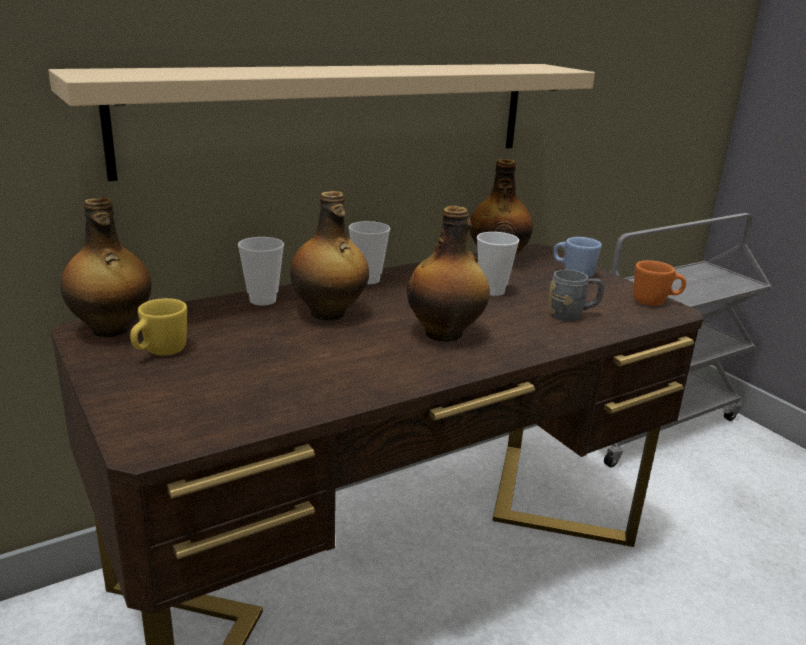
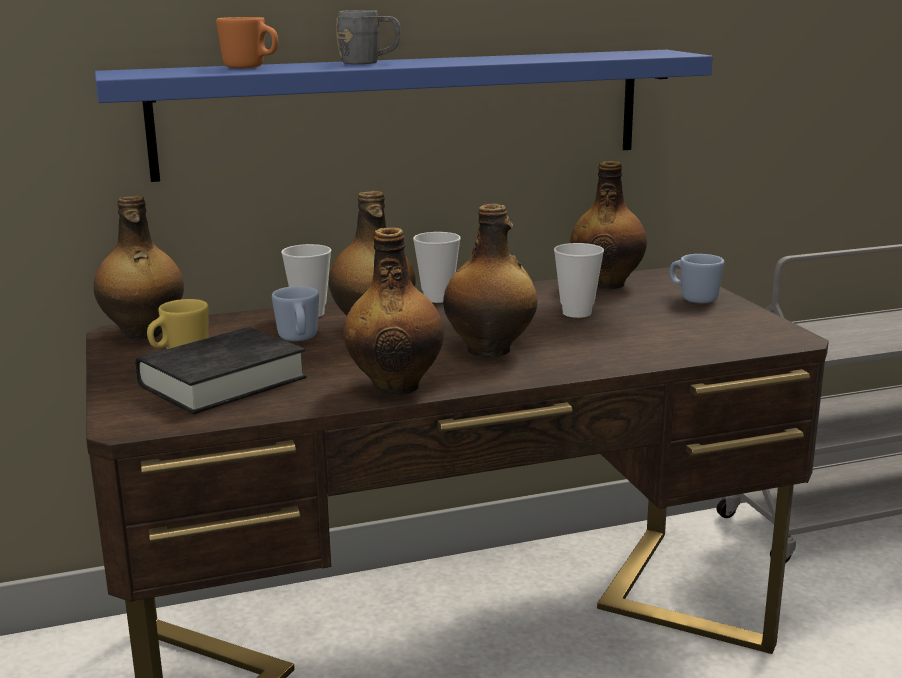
camera: 15 degrees right, 5 degrees down
beige shelf [48,64,595,181] -> blue shelf [95,50,713,182]
grey mug [549,270,604,321] -> grey mug moved to [336,10,401,64]
orange mug [633,260,686,306] -> orange mug moved to [216,17,278,68]
none -> black book [135,327,307,414]
none -> blue mug [272,286,319,341]
none -> bottle [343,227,444,396]

